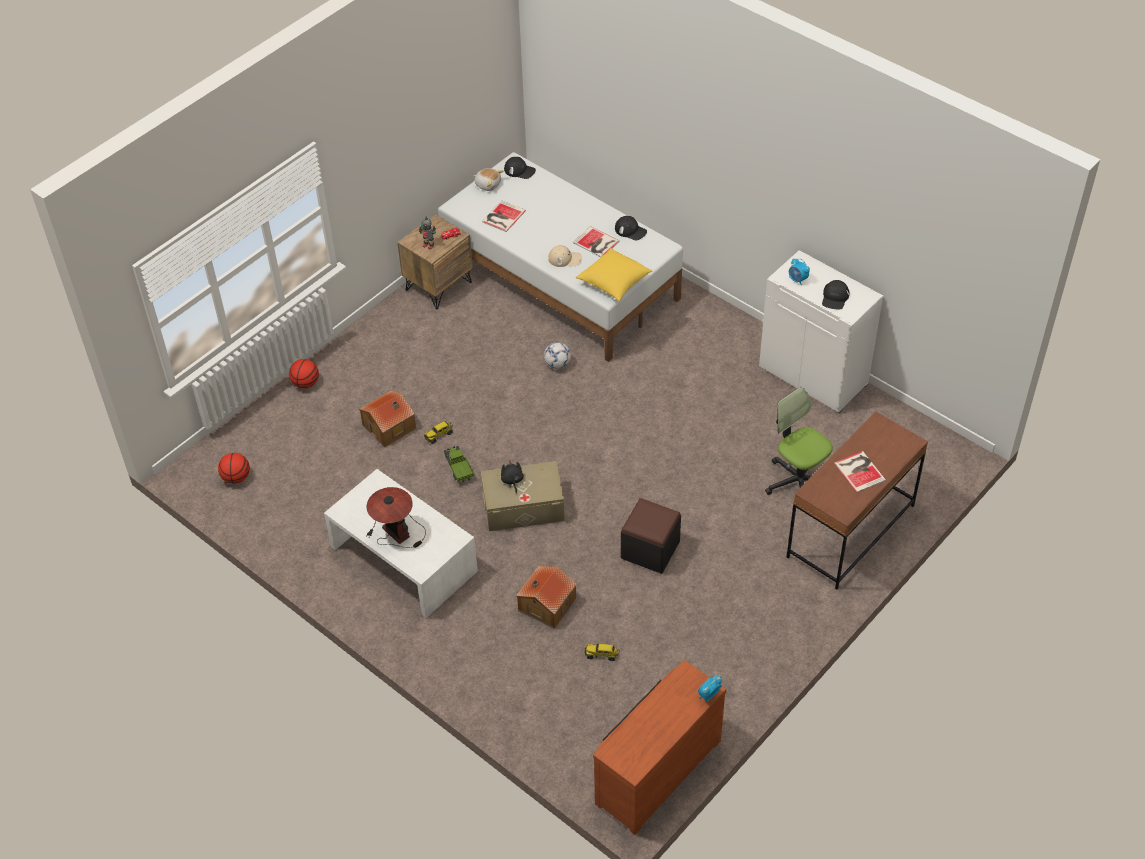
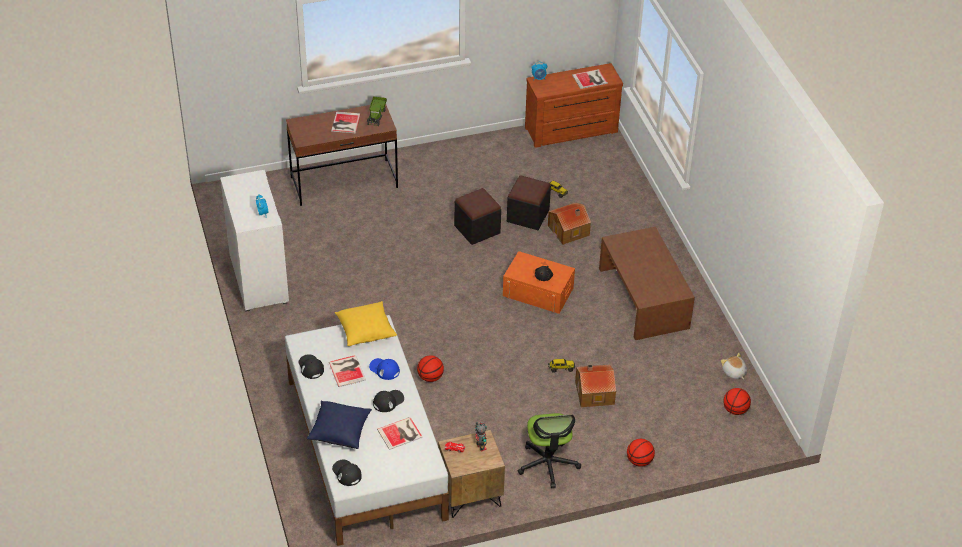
camera: 150 degrees left, 5 degrees down
white coffee table [324,469,478,618] -> brown coffee table [599,227,695,340]
table lamp [366,487,426,548] -> none
toy truck [444,446,474,483] -> toy truck moved to [367,96,387,126]
plush toy [474,168,503,191] -> plush toy moved to [721,353,747,379]
beige storage box [481,461,565,531] -> orange storage box [503,251,575,314]
football [544,342,571,369] -> basketball [417,355,444,382]
beige cap [548,245,582,267] -> blue cap [369,358,400,380]
office chair [765,387,833,495] -> office chair moved to [518,413,581,488]
black cap [822,280,850,309] -> black cap moved to [373,390,404,412]
none -> blue pillow [307,400,372,449]
none -> black ottoman [507,175,551,230]
none -> book [572,69,608,89]

